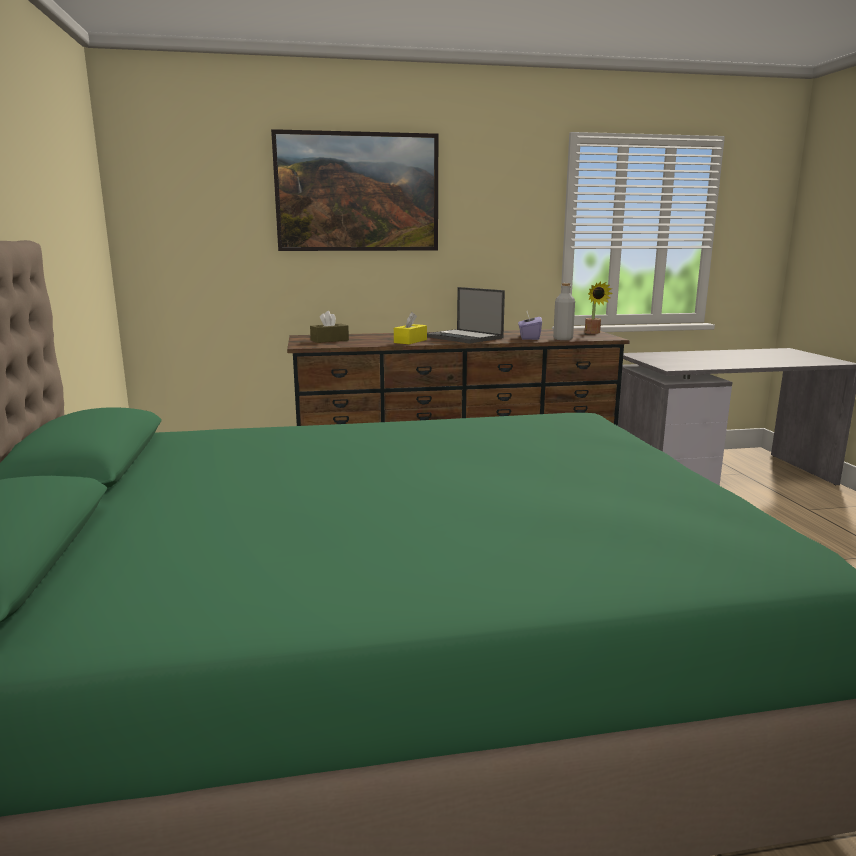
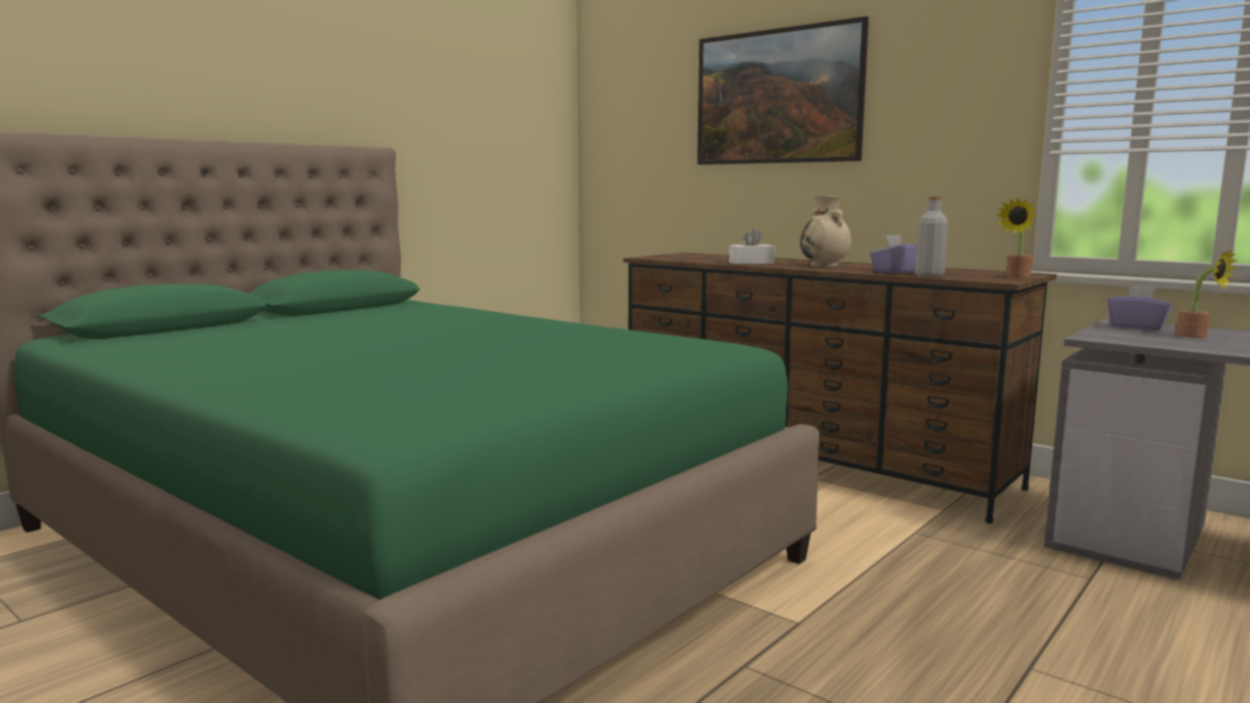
camera: 50 degrees right, 5 degrees down
brown tissue box [310,311,349,343] -> none
yellow tissue box [394,312,427,344] -> white tissue box [729,228,775,264]
laptop [427,287,505,343] -> beige vase [800,196,851,267]
none -> purple tissue box [1107,285,1172,330]
none -> potted plant [1176,249,1237,338]

